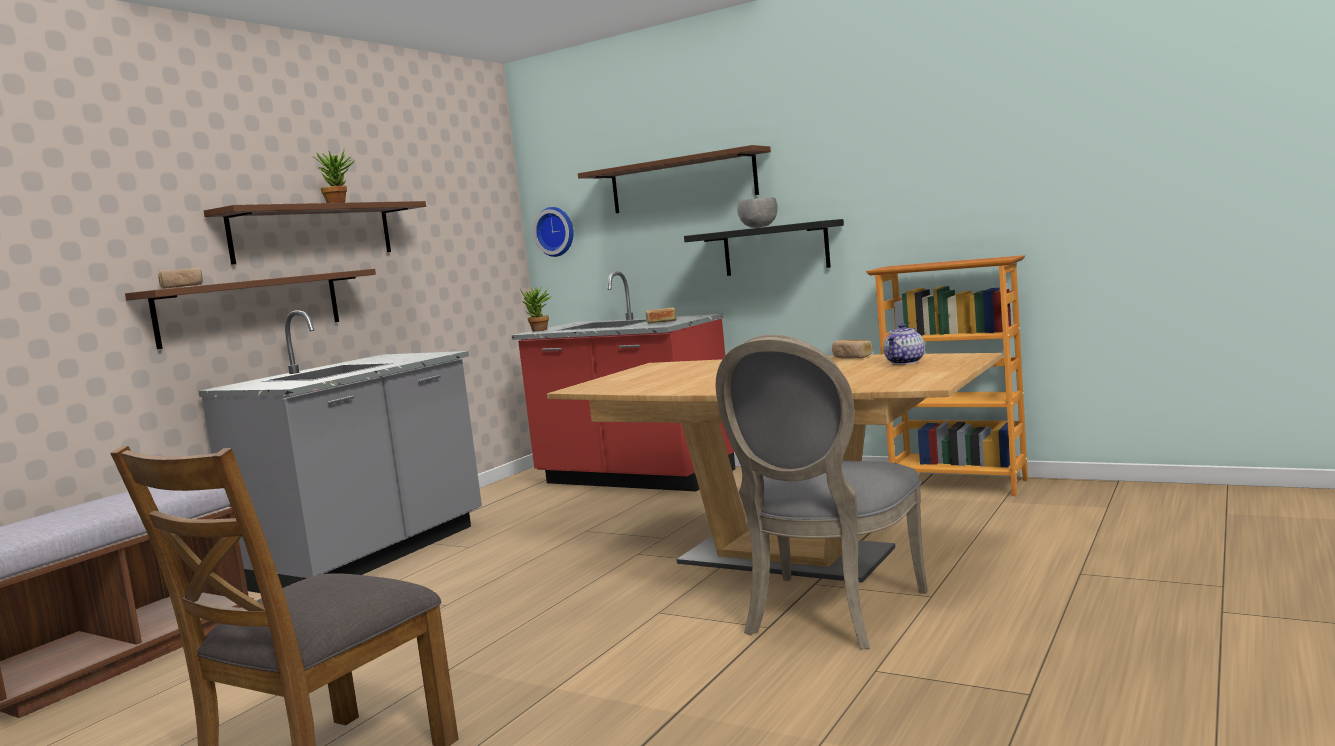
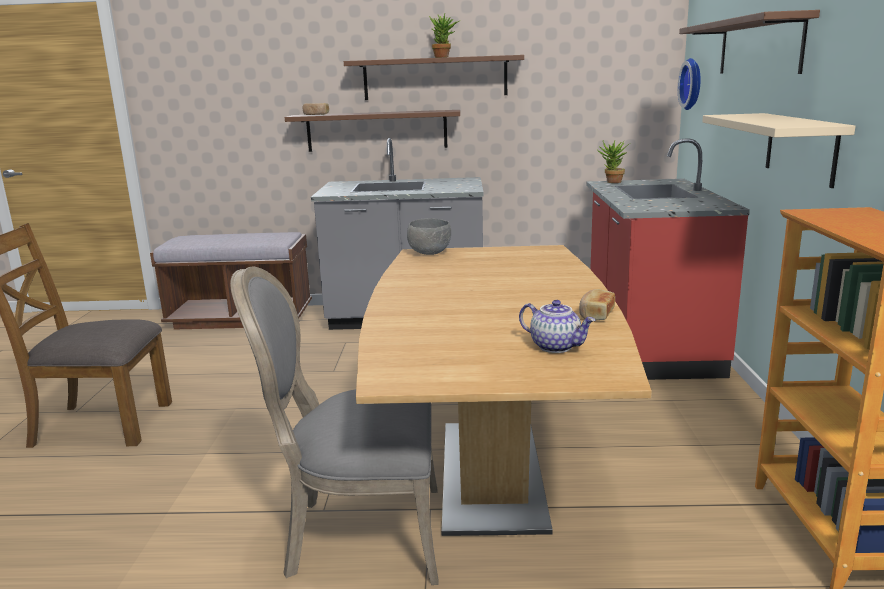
camera: 60 degrees right, 10 degrees up
bread [645,308,677,323] -> none
black shelf [684,219,844,276] -> beige shelf [702,113,855,188]
grey bowl [737,198,778,228] -> grey bowl moved to [407,218,451,255]
teapot [883,323,925,365] -> teapot turned 150 degrees counterclockwise [519,300,596,353]

